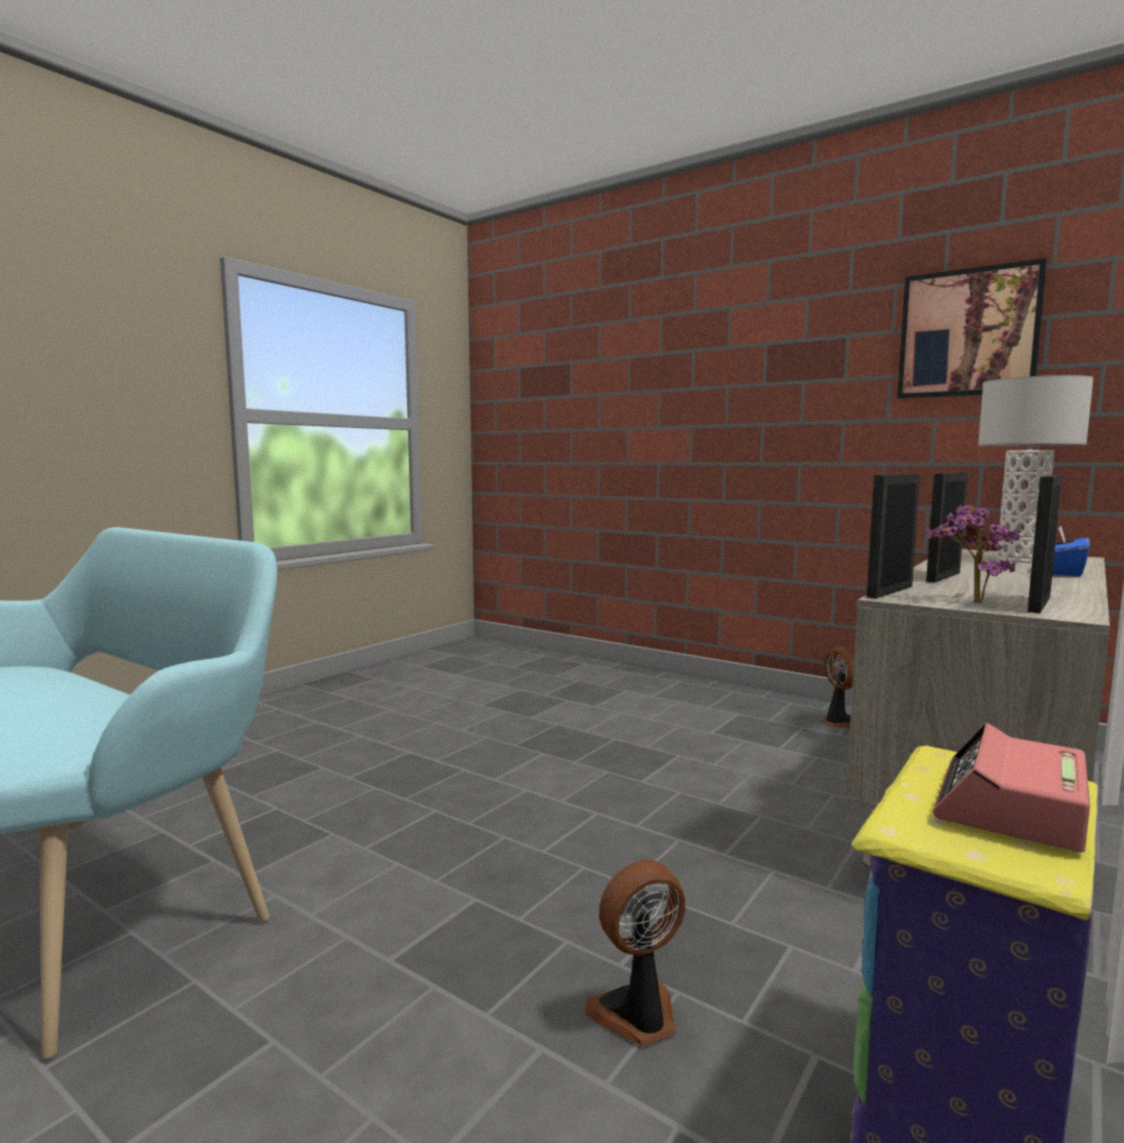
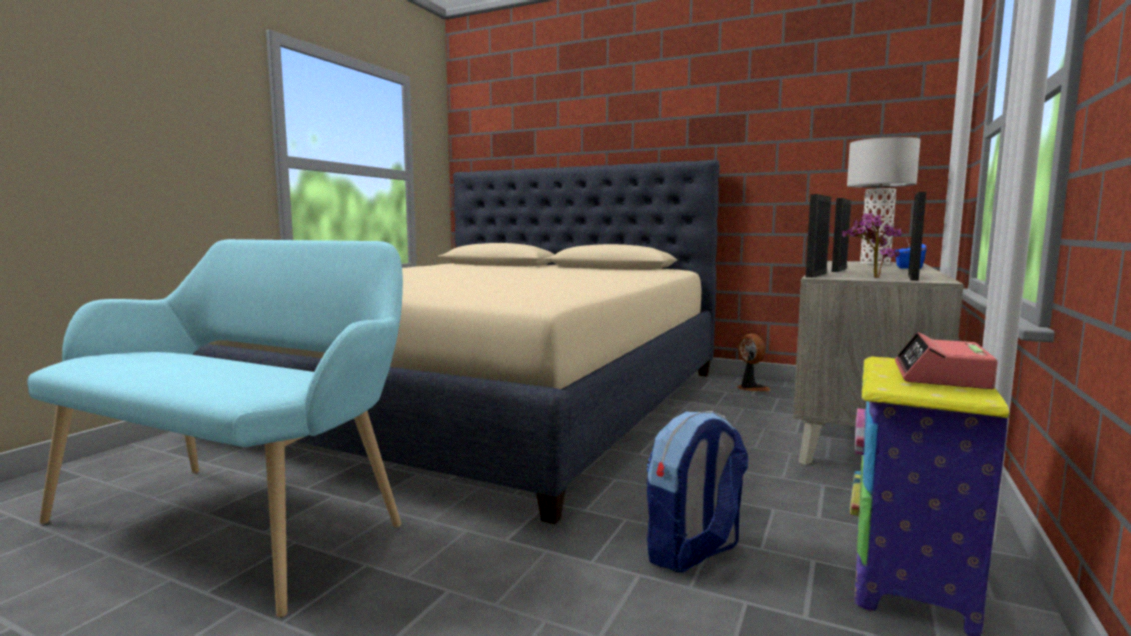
camera: 10 degrees left, 0 degrees up
fan [585,860,685,1046] -> backpack [647,411,748,572]
picture [897,258,1047,399] -> none
none -> beige bed [193,160,720,524]

